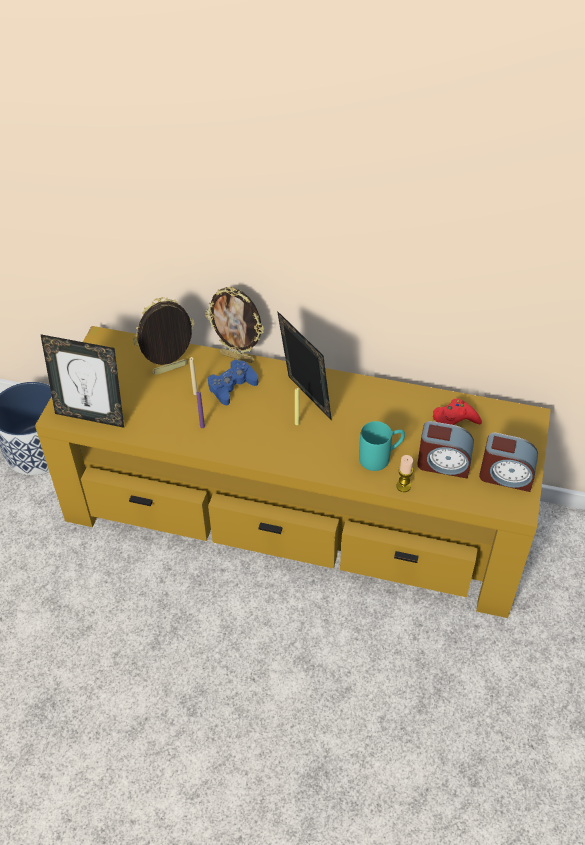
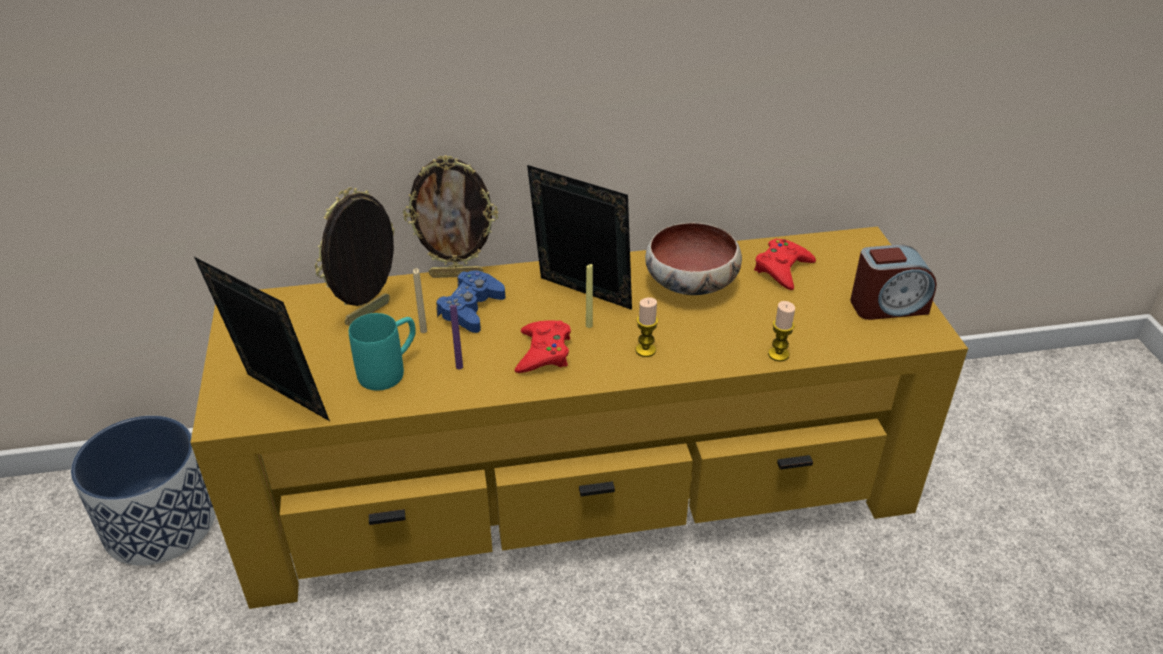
camera: 25 degrees left, 10 degrees down
picture frame [40,334,124,428] -> picture frame turned 135 degrees counterclockwise [194,257,330,421]
turquoise mug [359,421,405,471] -> turquoise mug moved to [349,313,416,391]
alarm clock [417,421,474,478] -> none
none -> red game controller [515,320,571,373]
none -> candle [635,297,658,357]
none -> bowl [645,223,742,295]

